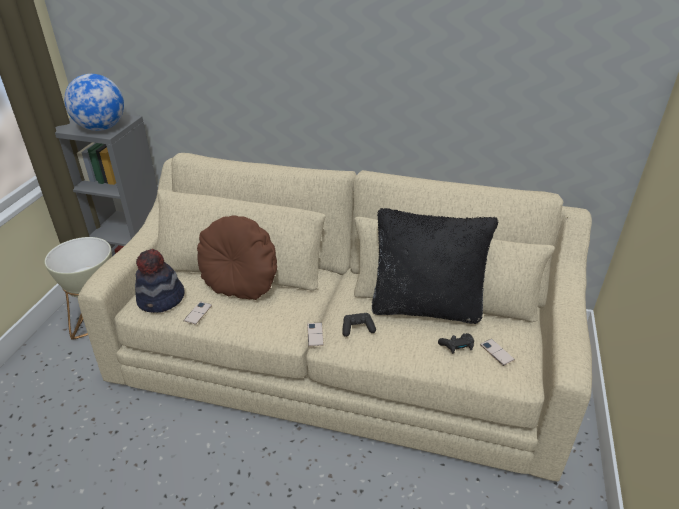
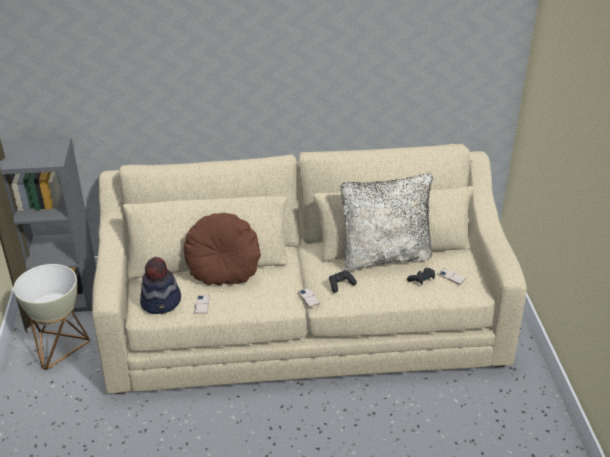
camera: 20 degrees left, 0 degrees up
globe [64,74,124,131] -> none
black pillow [372,208,499,324] -> beige pillow [340,173,433,271]

